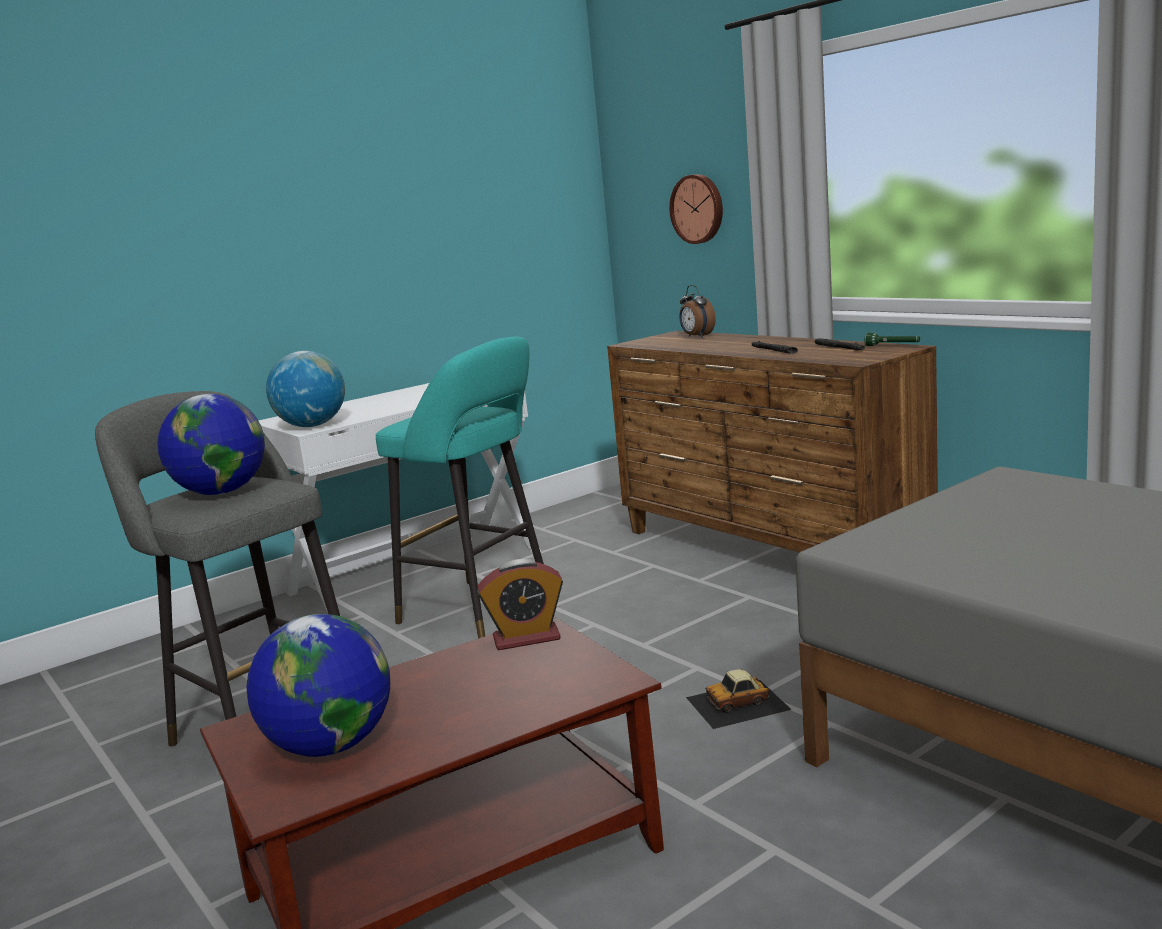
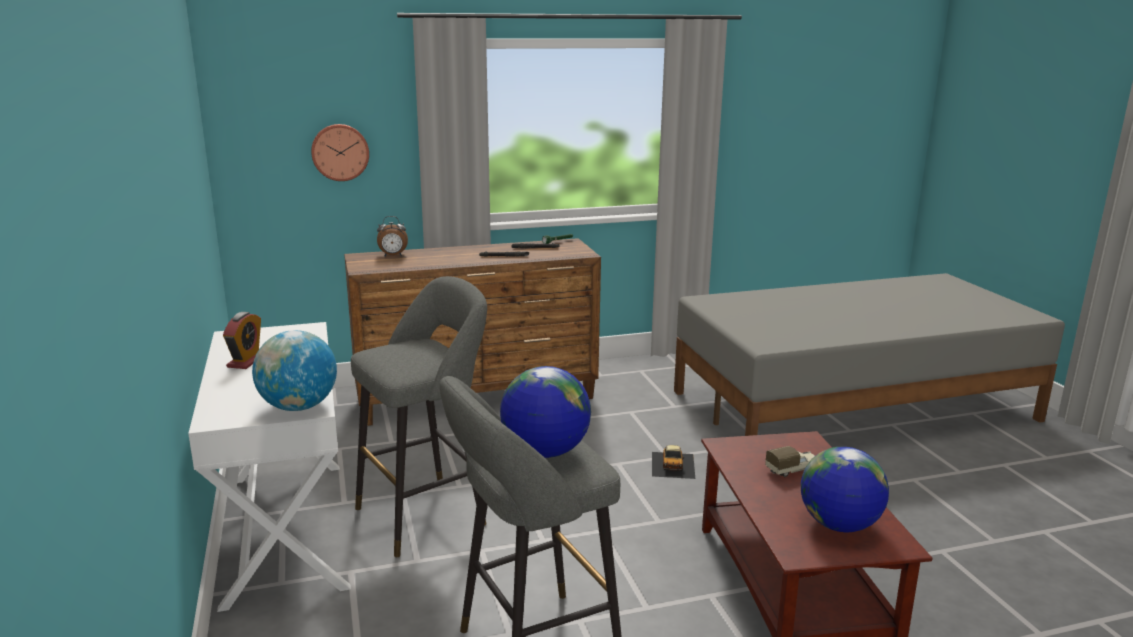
camera: 70 degrees left, 5 degrees up
turquoise stool [376,337,544,639] -> grey stool [351,276,487,557]
alarm clock [477,559,563,650] -> alarm clock moved to [223,312,261,369]
none -> toy truck [765,446,815,477]

